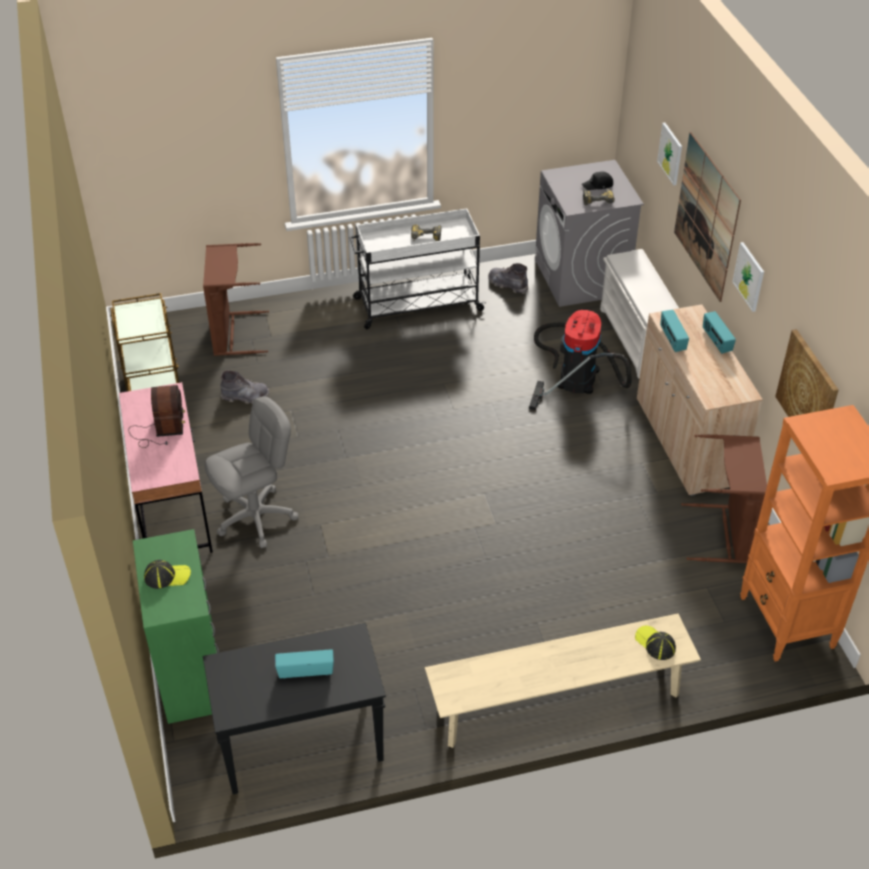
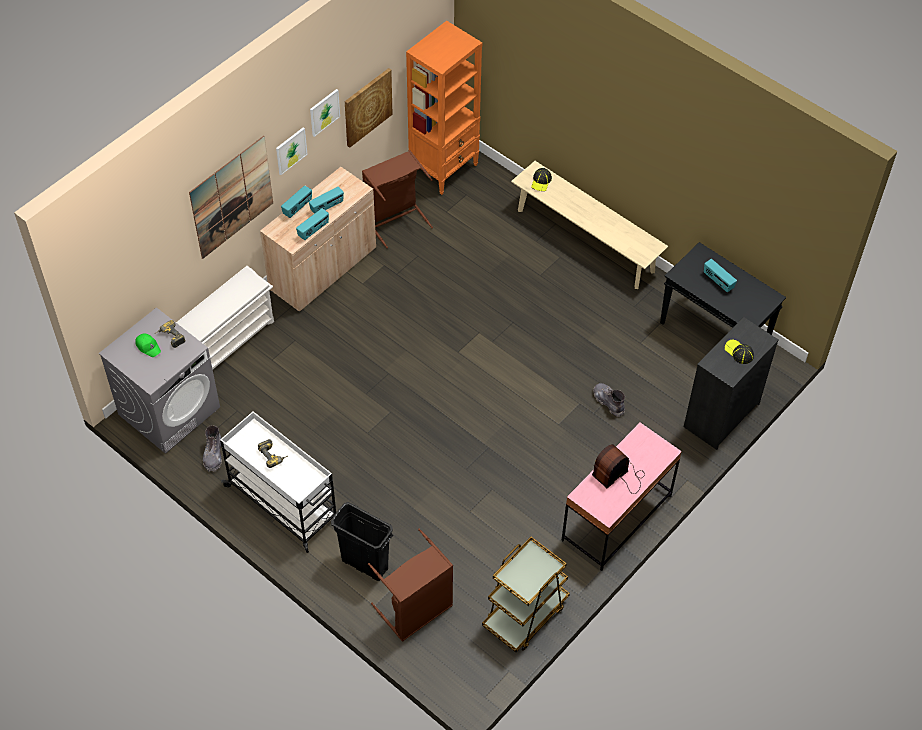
camera: 125 degrees left, 10 degrees up
green dresser [133,529,219,724] -> black dresser [684,317,779,450]
grey office chair [205,396,299,548] -> none
grey boot [221,370,270,404] -> grey boot moved to [593,383,625,417]
vacuum cleaner [529,310,632,410] -> none
black cap [582,171,613,190] -> green cap [135,334,161,357]
picture [657,123,682,185] -> picture moved to [310,89,340,137]
none -> radio [309,186,344,214]
none -> black trash can [331,502,393,581]

